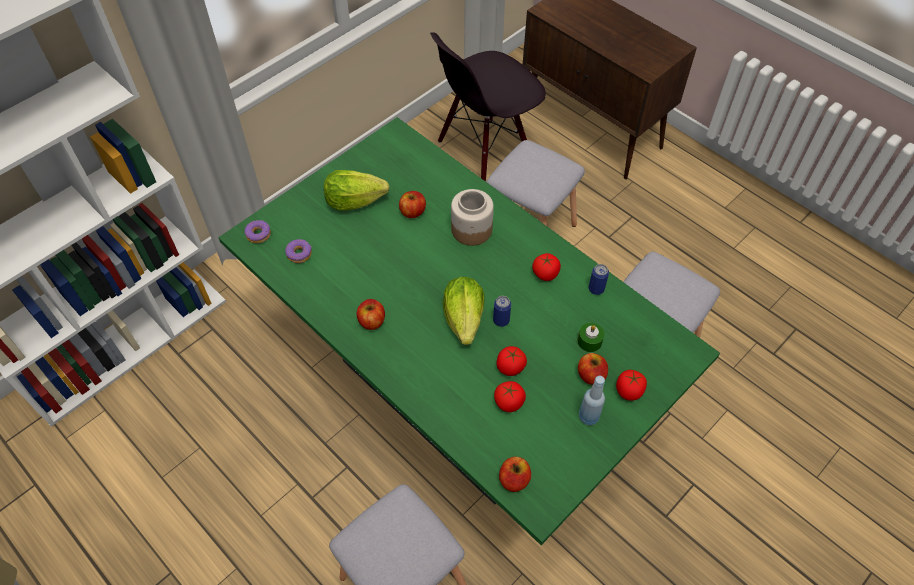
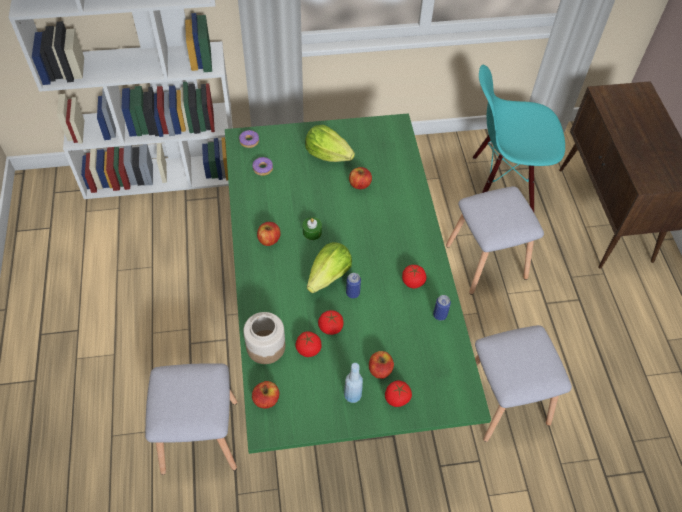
camera: 35 degrees right, 0 degrees up
black chair [430,32,546,181] -> turquoise chair [473,65,565,212]
jar [451,189,494,246] -> jar moved to [243,312,285,364]
green candle [577,323,604,352] -> green candle moved to [303,217,322,240]

